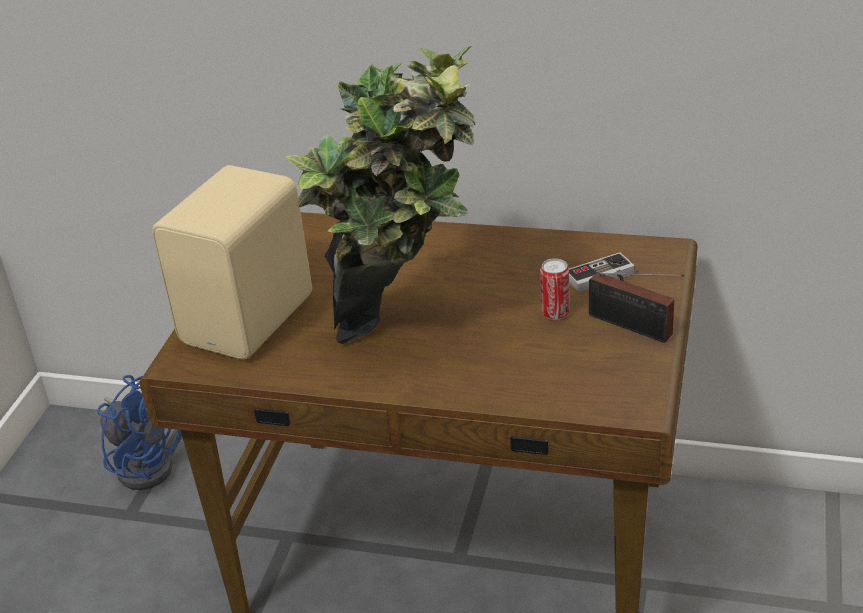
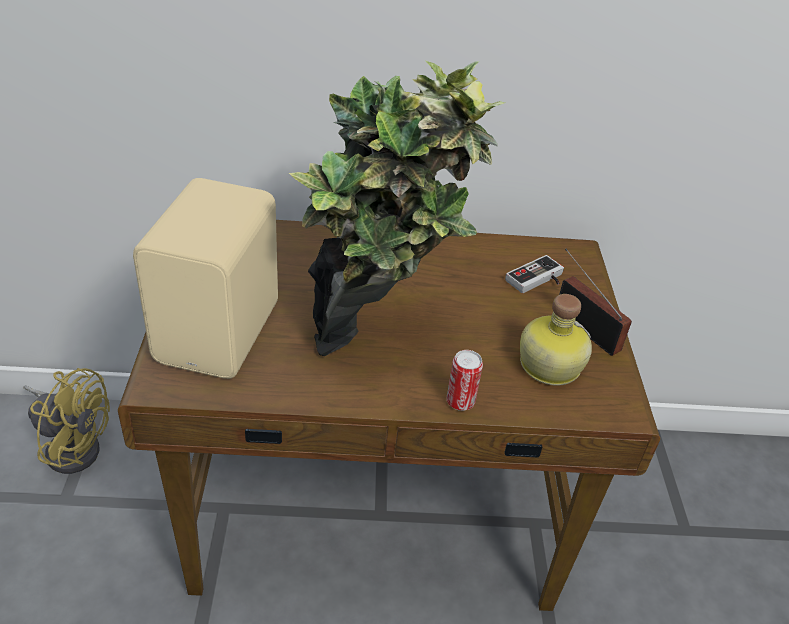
camera: 20 degrees left, 5 degrees up
blue fan [97,375,182,490] -> yellow fan [23,368,110,474]
can [540,258,569,320] -> can moved to [447,350,483,411]
radio [589,272,684,343] -> radio turned 150 degrees counterclockwise [559,249,632,356]
none -> bottle [520,294,592,386]

